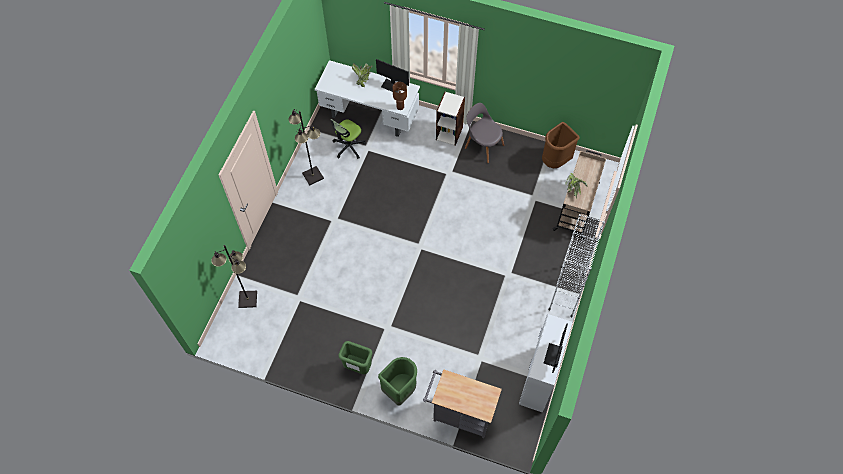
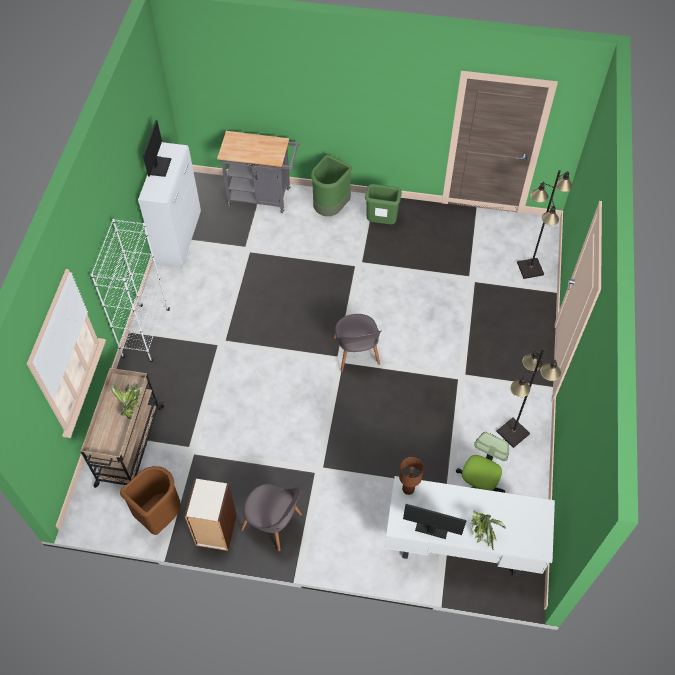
camera: 170 degrees right, 5 degrees down
bookcase [436,92,465,146] -> bookcase moved to [185,478,237,551]
none -> grey chair [333,314,382,372]

